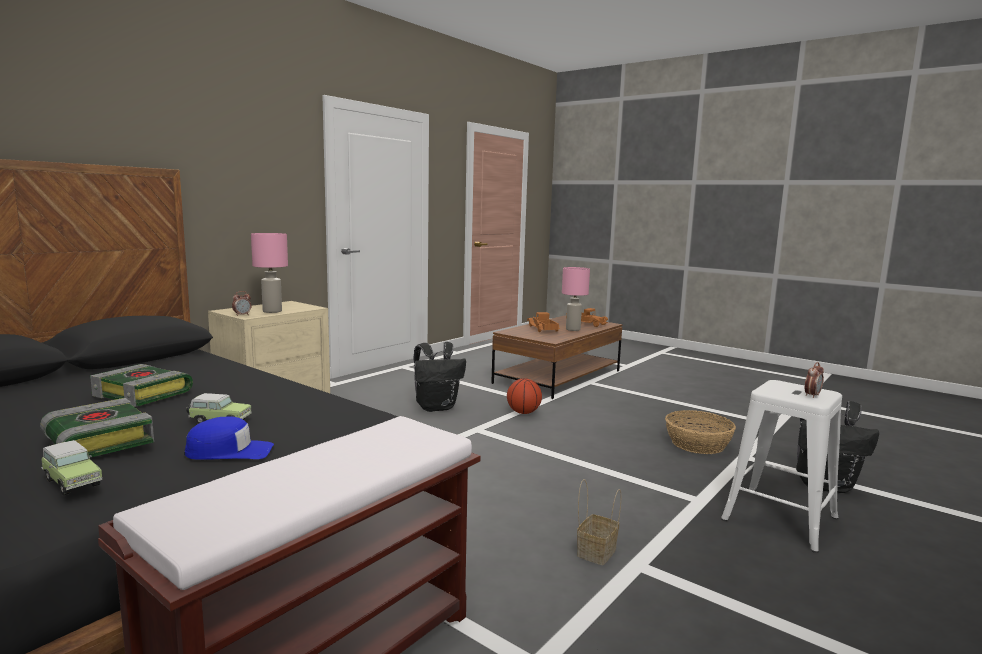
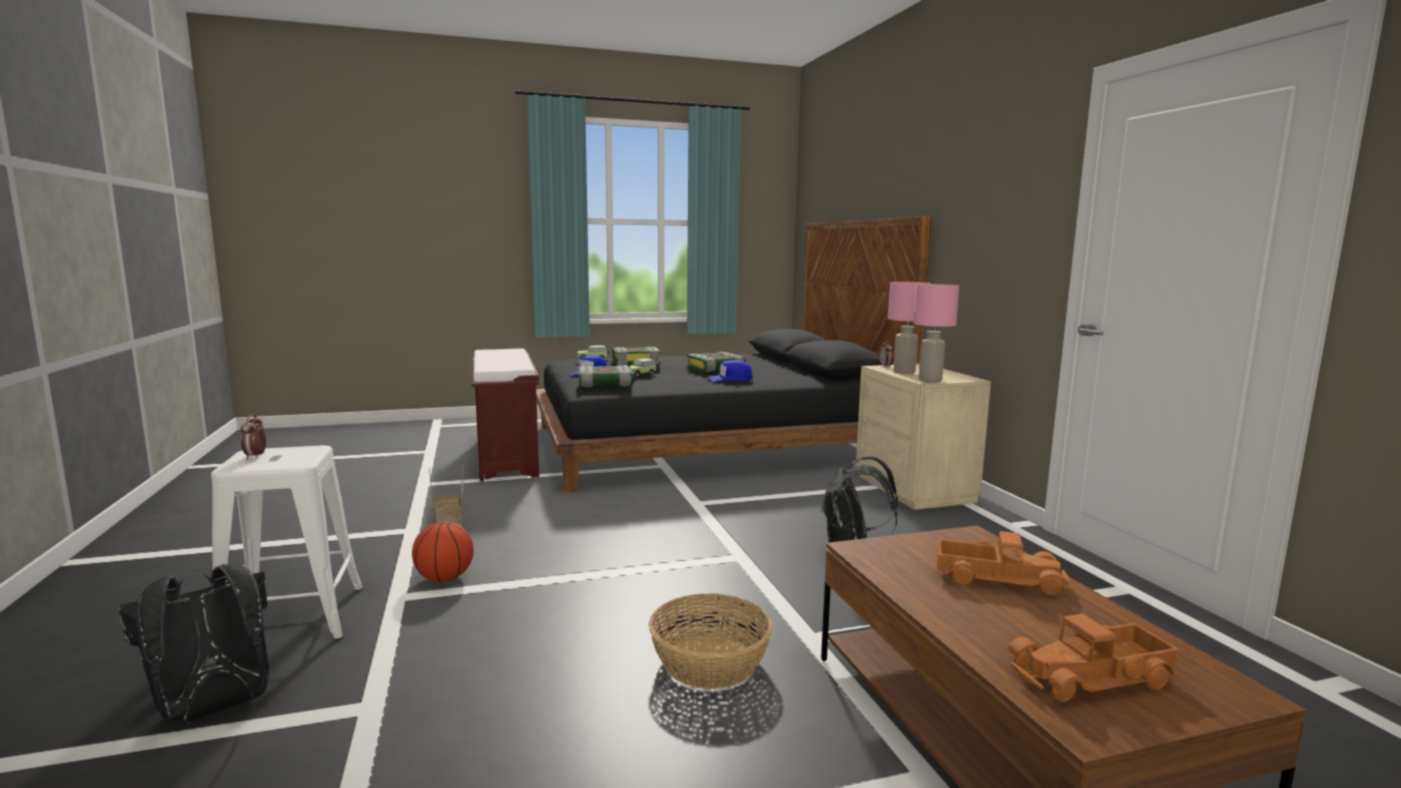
camera: 125 degrees right, 0 degrees up
basketball [507,378,542,414] -> basketball moved to [412,521,474,582]
pink table lamp [562,267,590,331] -> pink table lamp moved to [913,284,959,382]
basket [665,410,736,454] -> basket moved to [649,593,772,689]
none -> book [579,365,633,387]
none -> blue cap [708,360,753,381]

